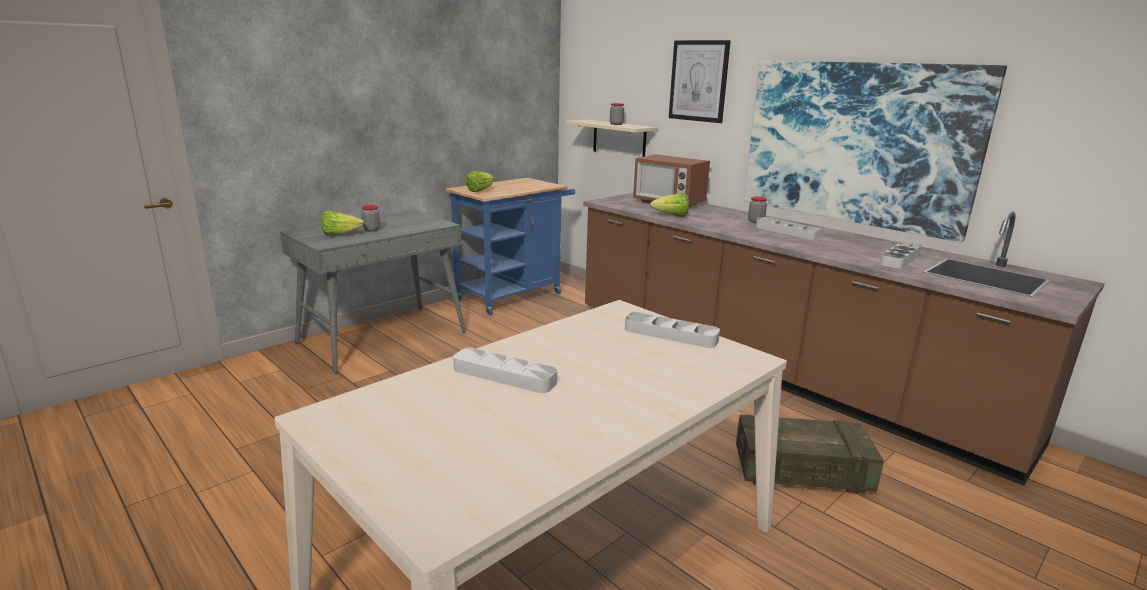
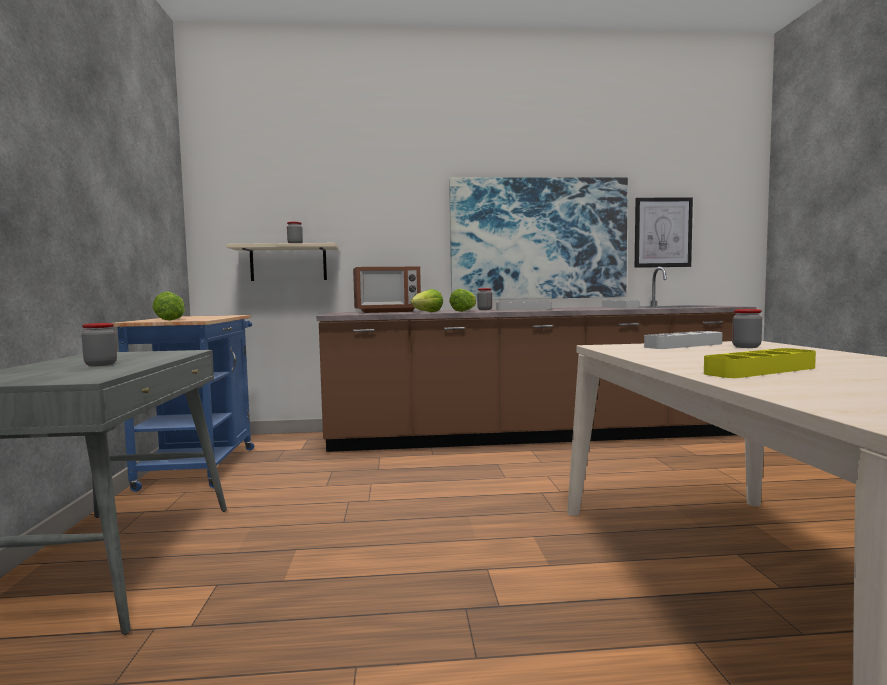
camera: 50 degrees left, 15 degrees down
lettuce [321,211,365,236] -> lettuce moved to [449,288,476,312]
grey tray [453,348,557,393] -> yellow tray [704,348,816,378]
picture [669,40,731,123] -> picture moved to [635,197,693,268]
crate [736,415,884,494] -> none
none -> jar [732,309,762,348]

